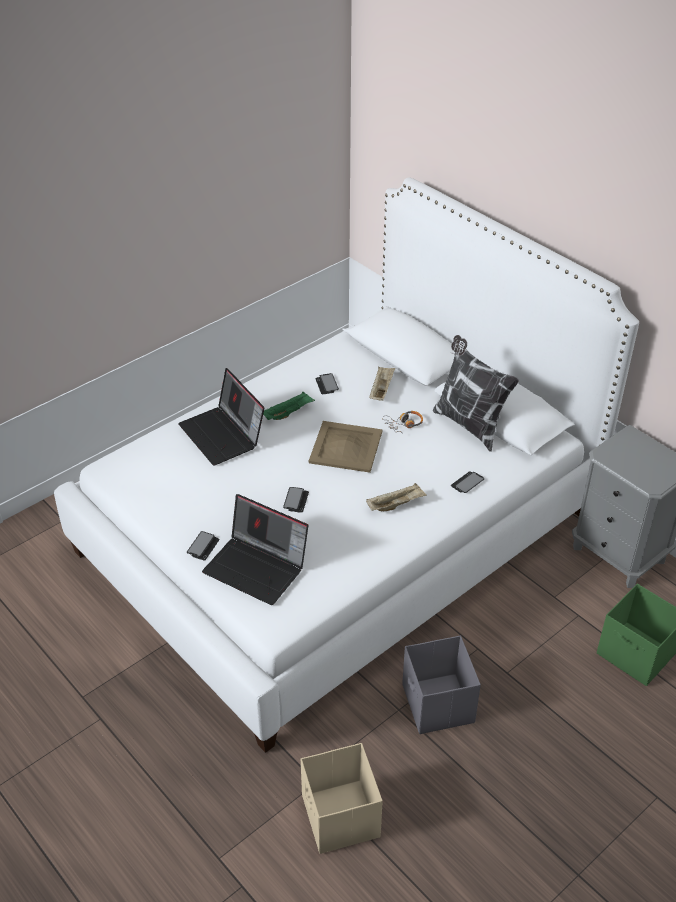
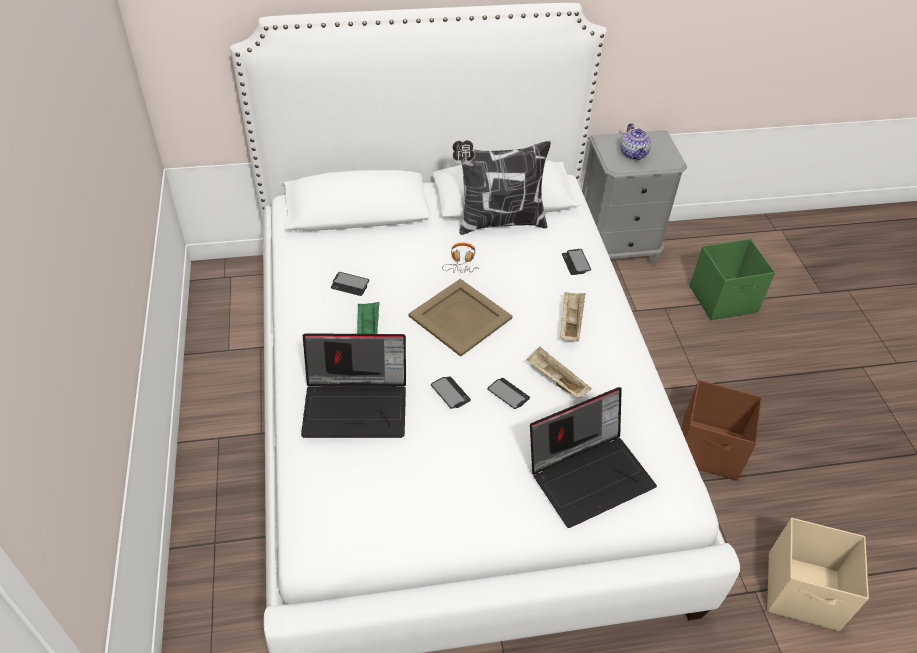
camera: 60 degrees left, 5 degrees up
phone [187,531,219,560] -> phone moved to [431,376,471,409]
beige tray [369,367,395,401] -> beige tray moved to [527,347,592,398]
grey storage box [402,636,481,734] -> brown storage box [681,380,762,481]
none -> teapot [620,123,651,160]

